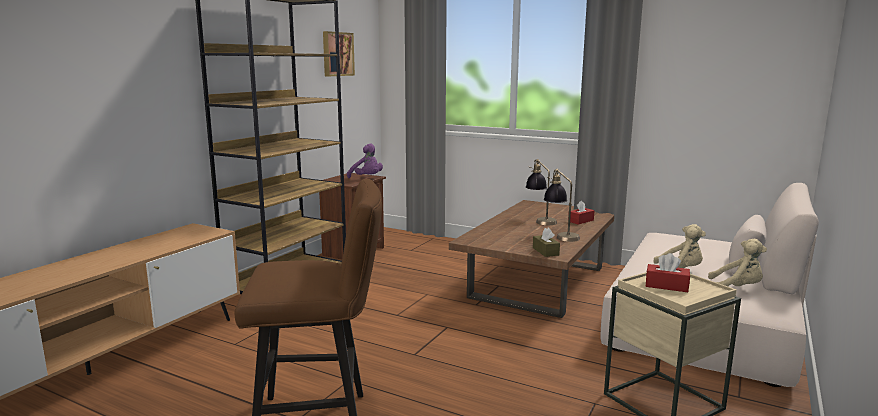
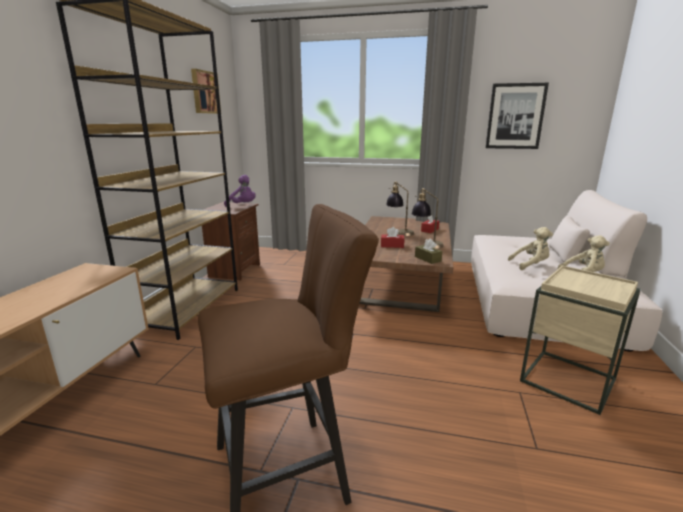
camera: 15 degrees left, 5 degrees up
red tissue box [646,253,690,292] -> red tissue box moved to [381,227,404,248]
none -> picture [486,83,549,149]

